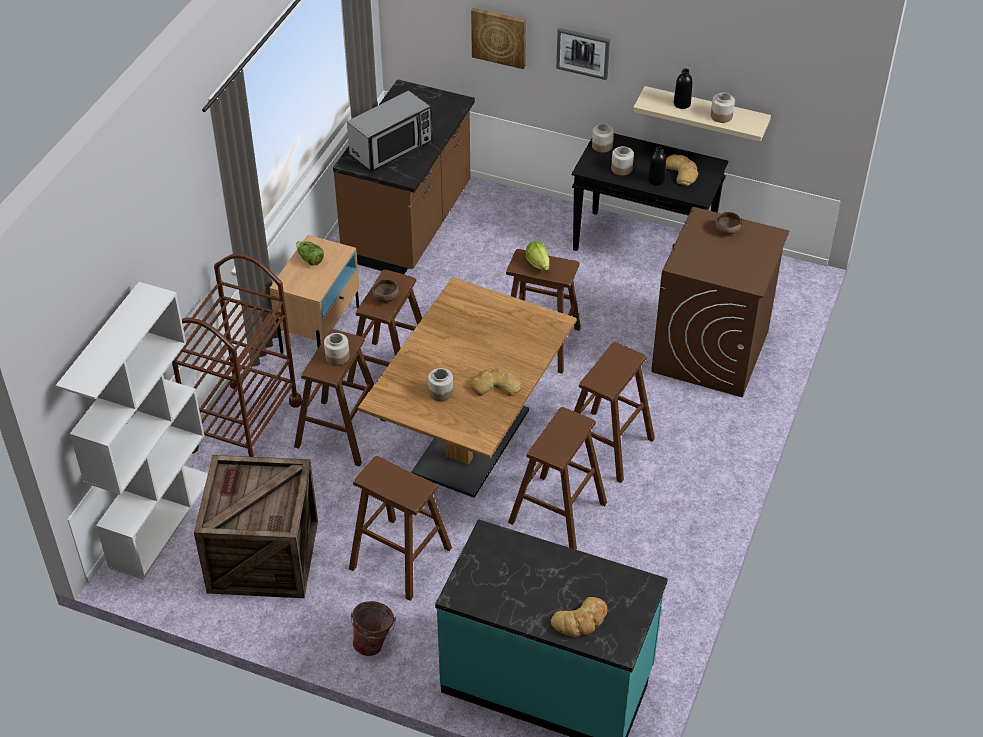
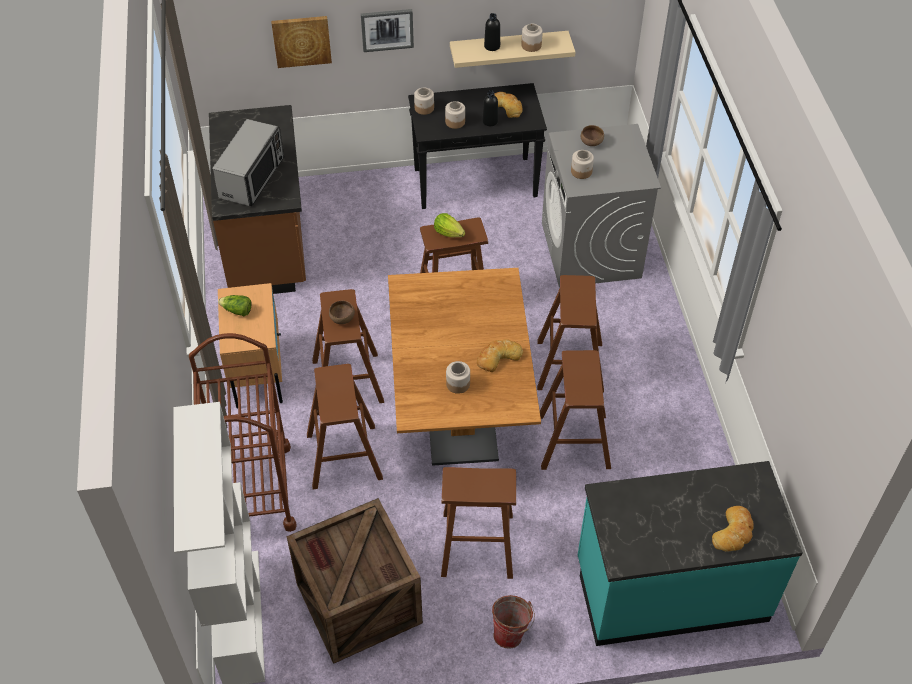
camera: 30 degrees left, 5 degrees up
jar [324,333,350,366] -> jar moved to [571,150,594,179]
brown washing machine [651,207,789,398] -> grey washing machine [542,124,661,287]

